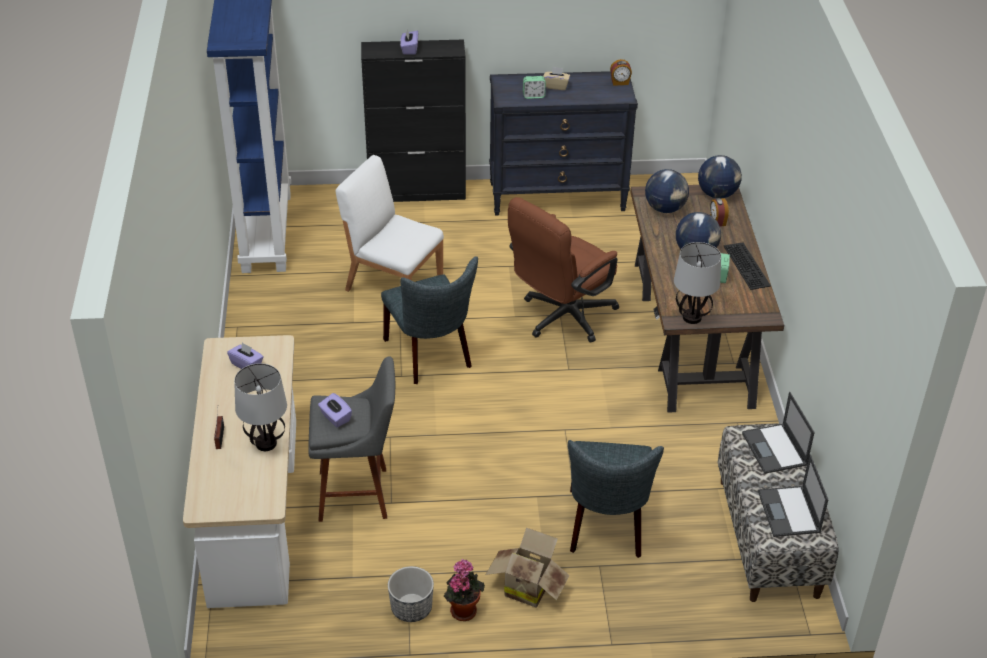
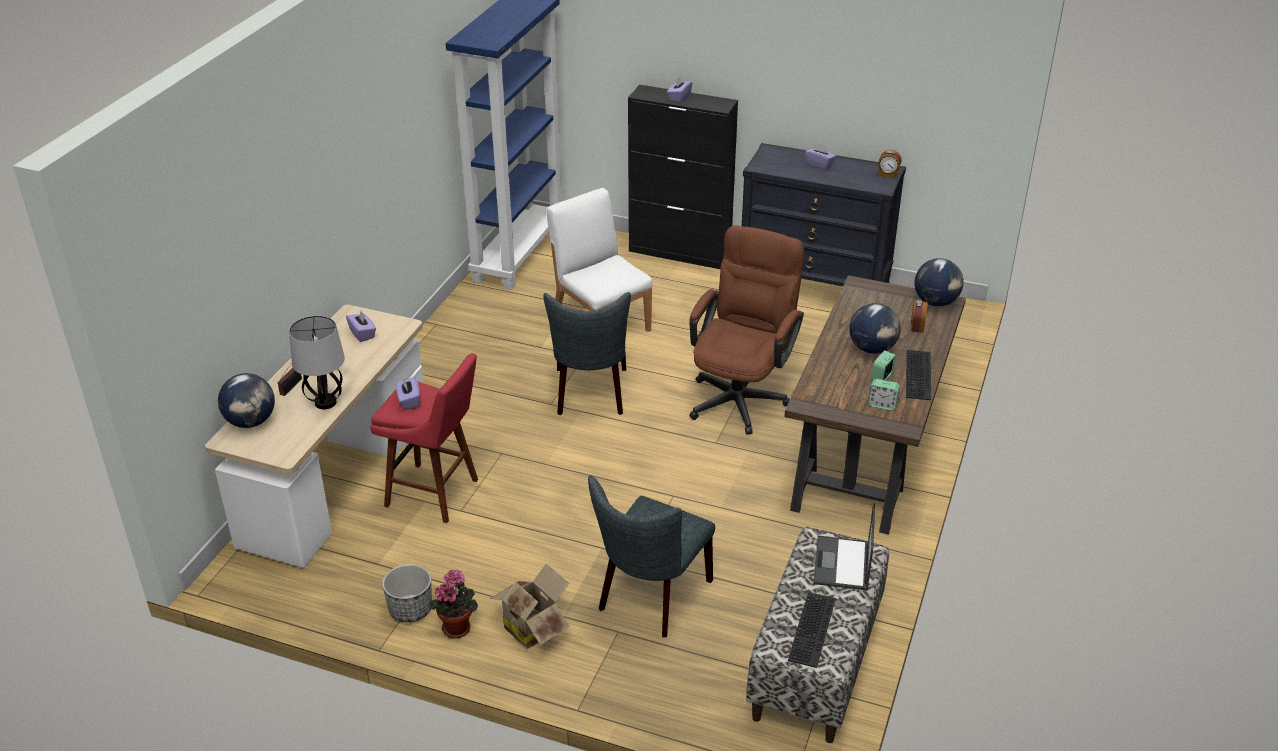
camera: 25 degrees right, 5 degrees down
grey stool [308,357,395,522] -> red stool [370,353,478,523]
brown office chair [508,197,619,343] -> brown office chair turned 135 degrees clockwise [689,225,804,435]
alarm clock [523,76,546,99] -> alarm clock moved to [868,379,900,410]
beige tissue box [543,67,570,90] -> purple tissue box [805,143,836,170]
globe [645,169,689,213] -> globe moved to [218,373,275,428]
table lamp [674,242,721,324] -> none
laptop [758,454,828,537] -> keyboard [788,592,836,668]

